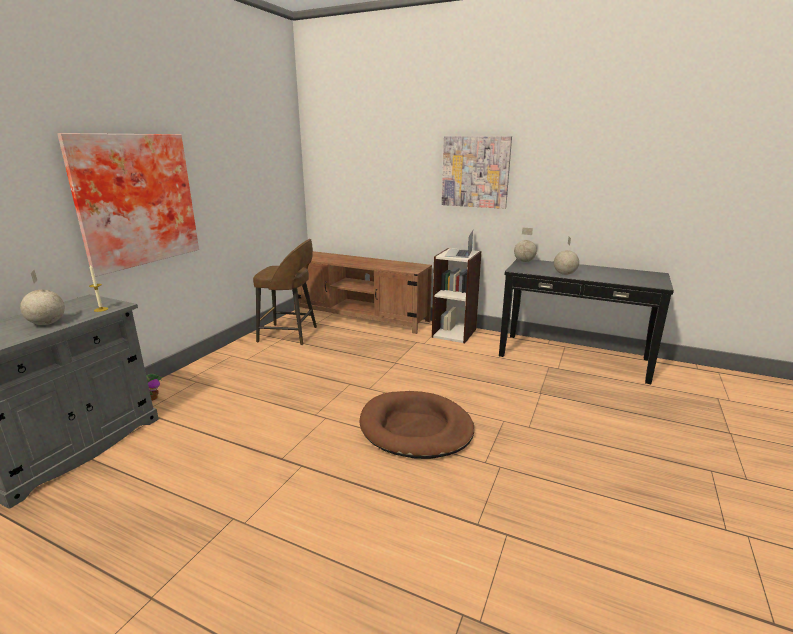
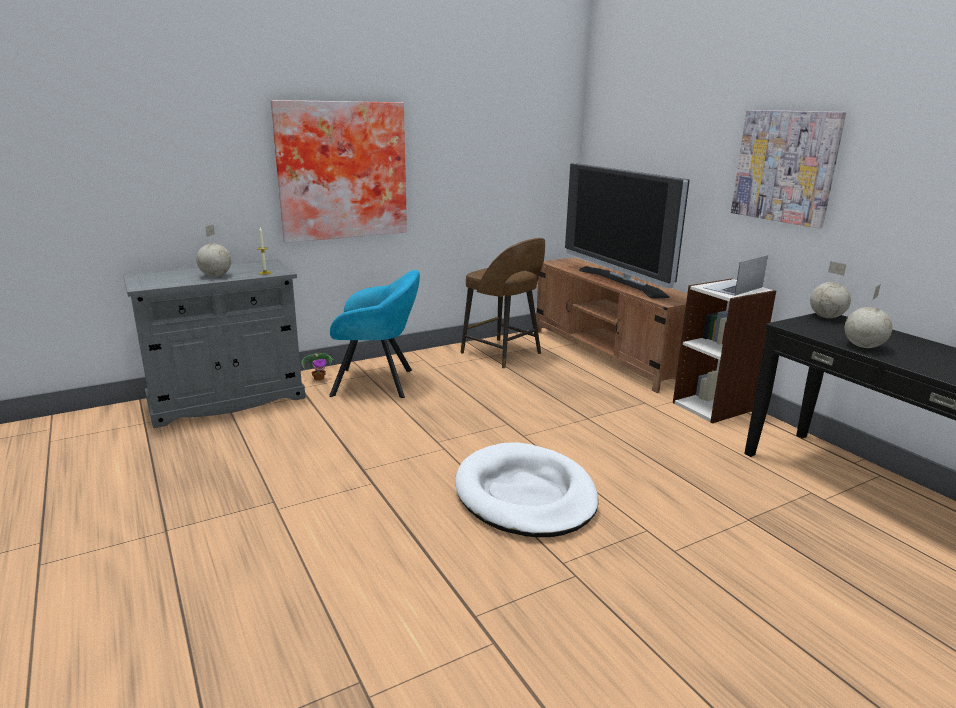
camera: 35 degrees right, 0 degrees up
brown dog bed [360,391,474,459] -> white dog bed [455,442,598,537]
none -> turquoise armchair [329,270,420,398]
none -> television [565,163,690,298]

